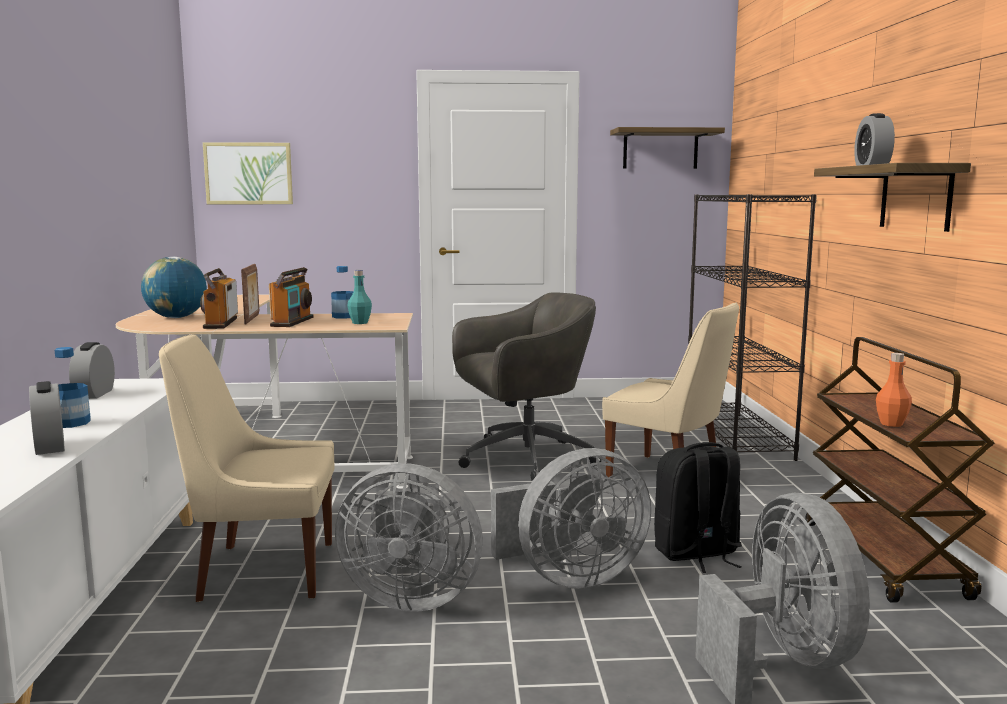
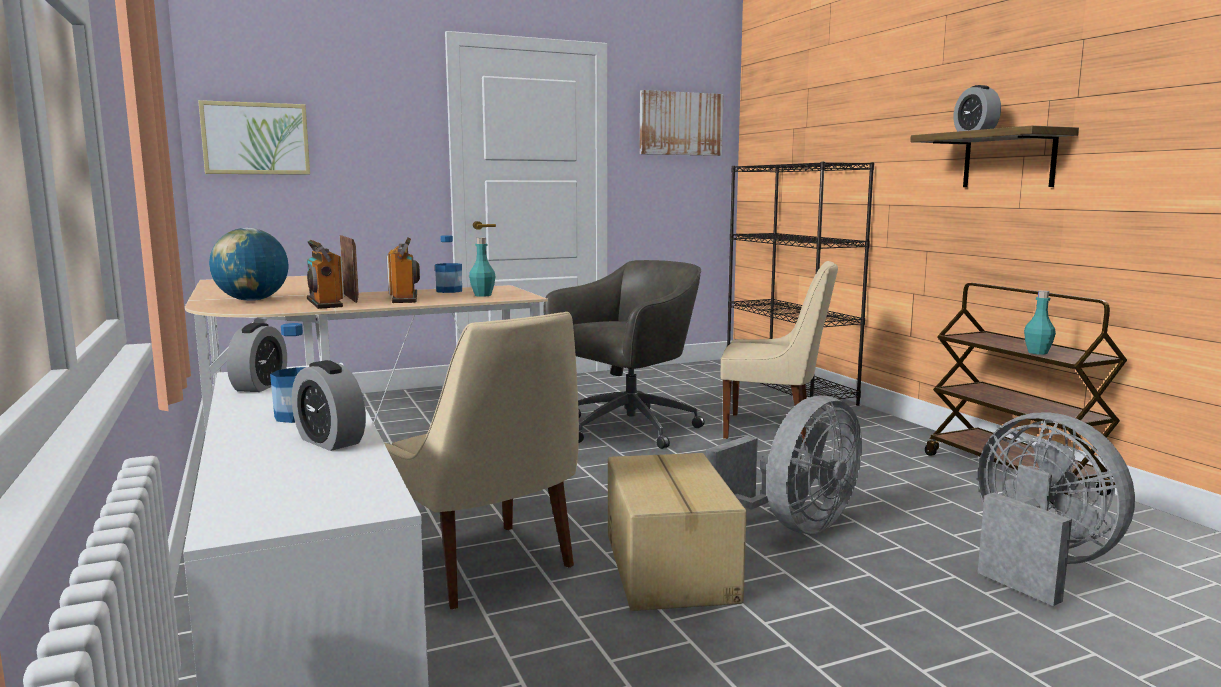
camera: 20 degrees left, 0 degrees up
alarm clock [69,342,115,399] -> alarm clock turned 150 degrees counterclockwise [227,323,287,392]
beige chair [159,334,334,602] -> beige chair turned 105 degrees counterclockwise [384,312,579,609]
grey fan [335,463,483,612] -> cardboard box [608,453,747,611]
shelf [610,127,725,169] -> picture [640,90,723,156]
black backpack [654,442,742,573] -> none
orange bottle [876,353,912,427] -> turquoise bottle [1024,291,1056,355]

